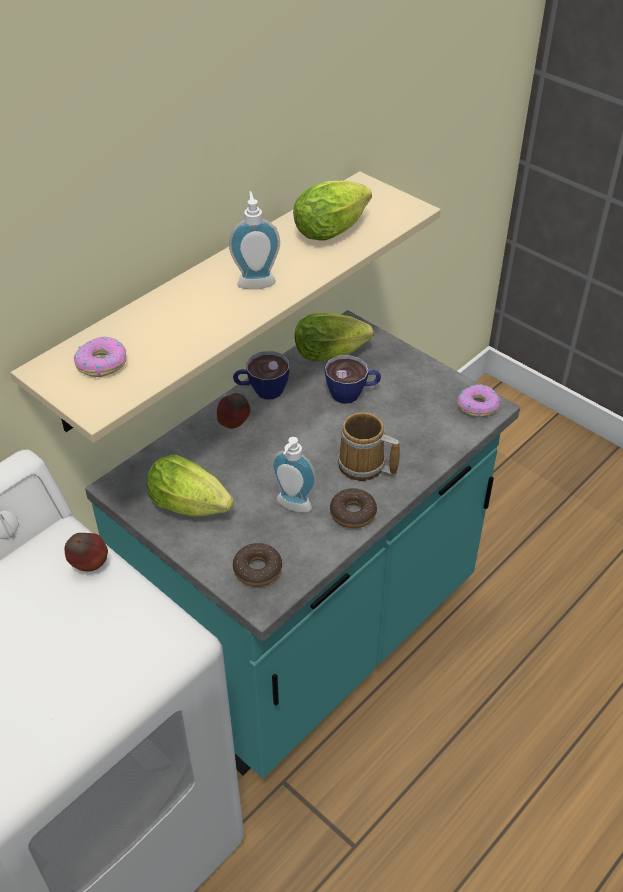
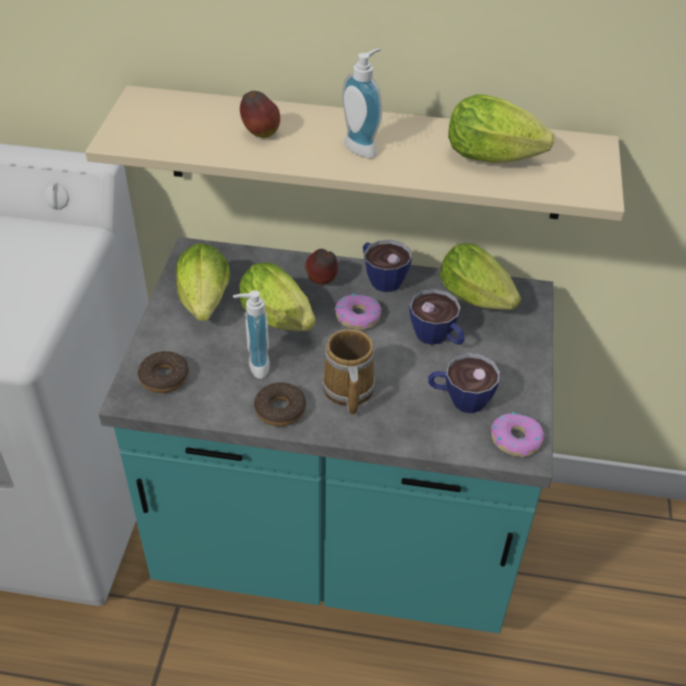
camera: 55 degrees right, 0 degrees up
apple [65,533,108,572] -> apple moved to [240,91,280,138]
donut [74,337,126,377] -> donut moved to [335,293,382,330]
none -> lettuce [239,263,315,331]
none -> cup [428,353,500,413]

